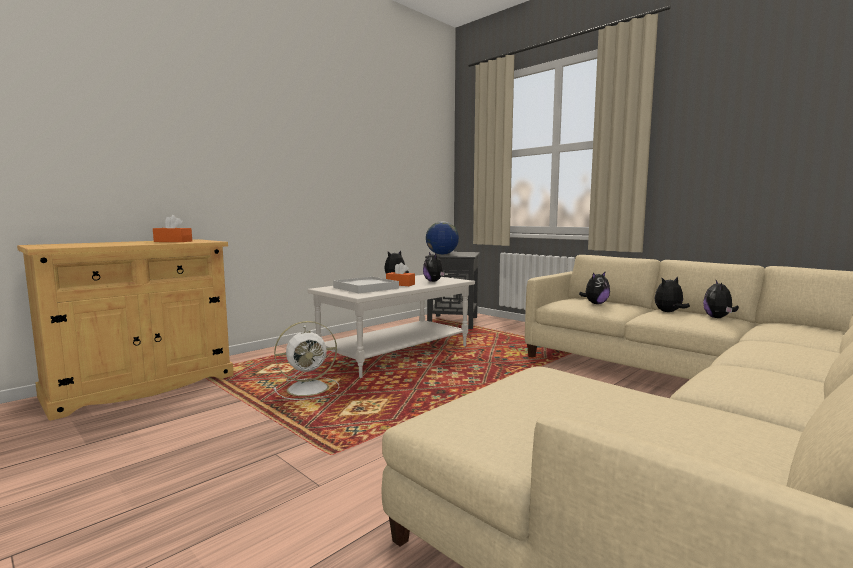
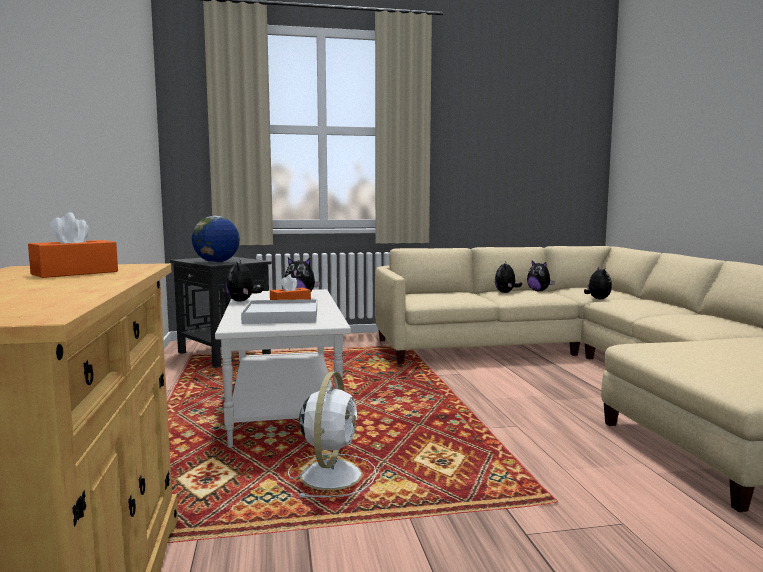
camera: 55 degrees left, 0 degrees up
plush toy [579,271,610,304] -> plush toy moved to [584,266,612,299]

